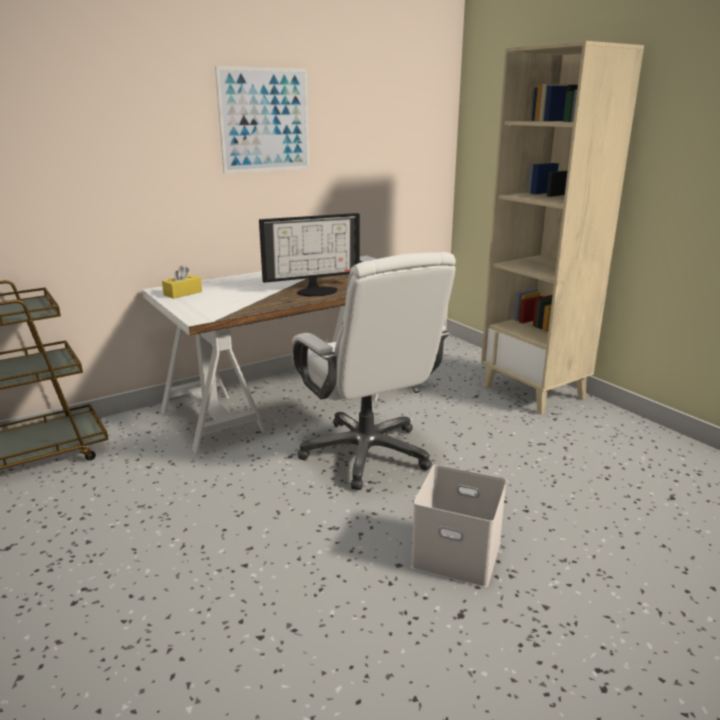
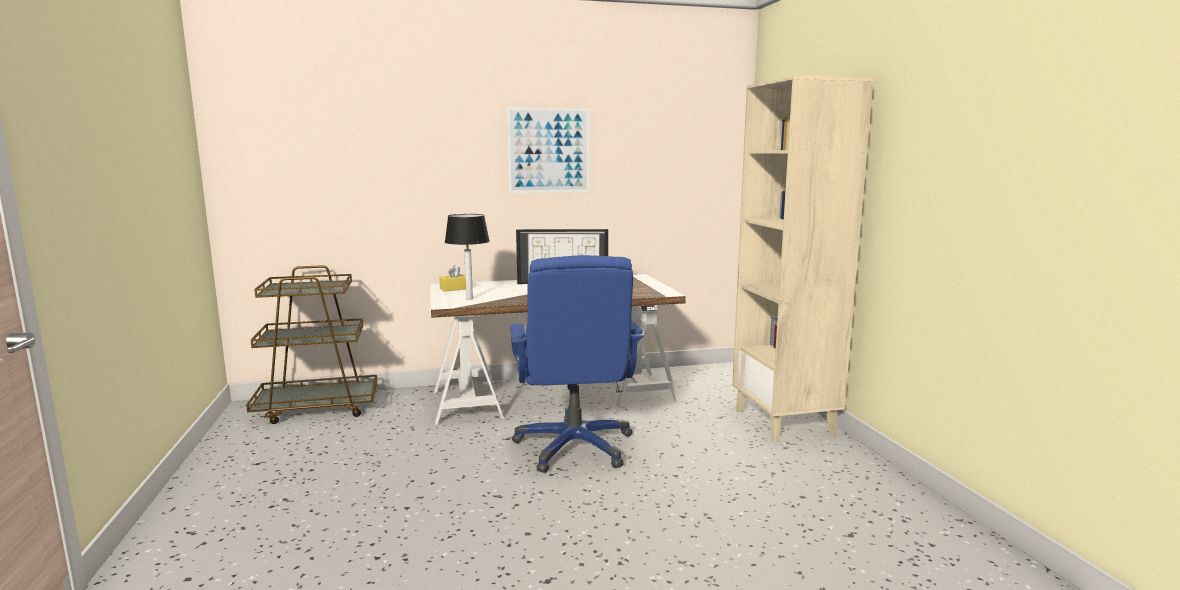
camera: 20 degrees right, 10 degrees down
white office chair [292,252,456,490] -> blue office chair [510,255,644,473]
white storage box [411,465,507,588] -> none
none -> table lamp [445,214,490,300]

